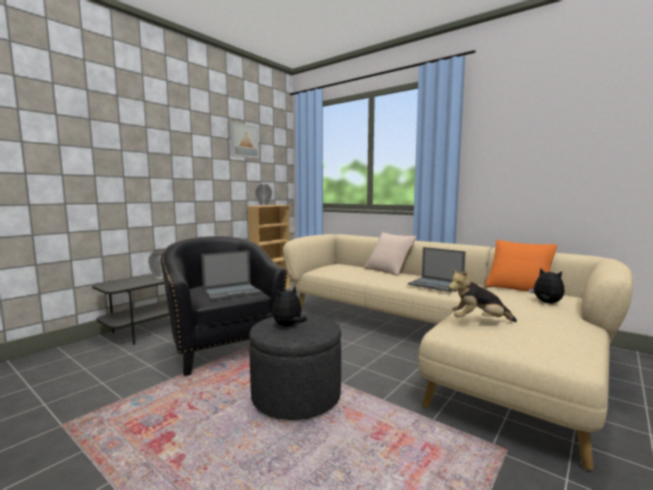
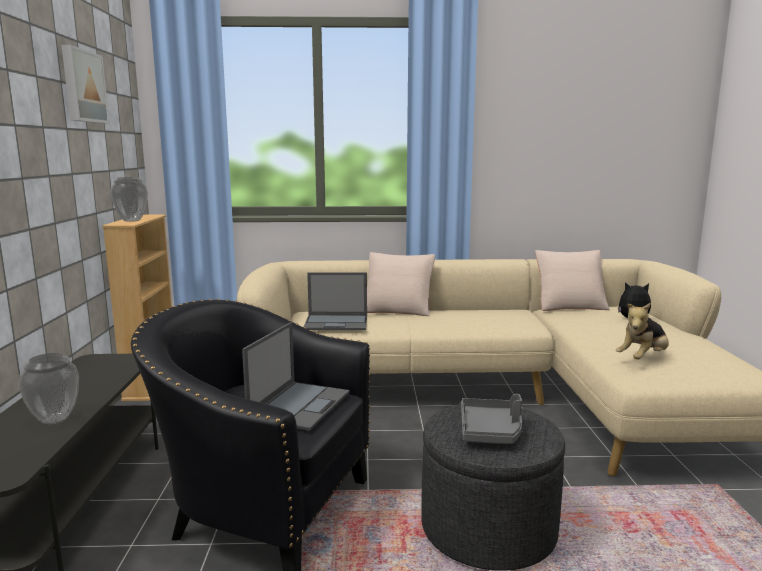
camera: 40 degrees left, 5 degrees up
plush toy [273,287,307,327] -> grey tray [461,394,522,444]
laptop [408,247,465,292] -> laptop moved to [304,273,367,330]
orange pillow [485,240,557,292] -> beige pillow [535,250,610,311]

